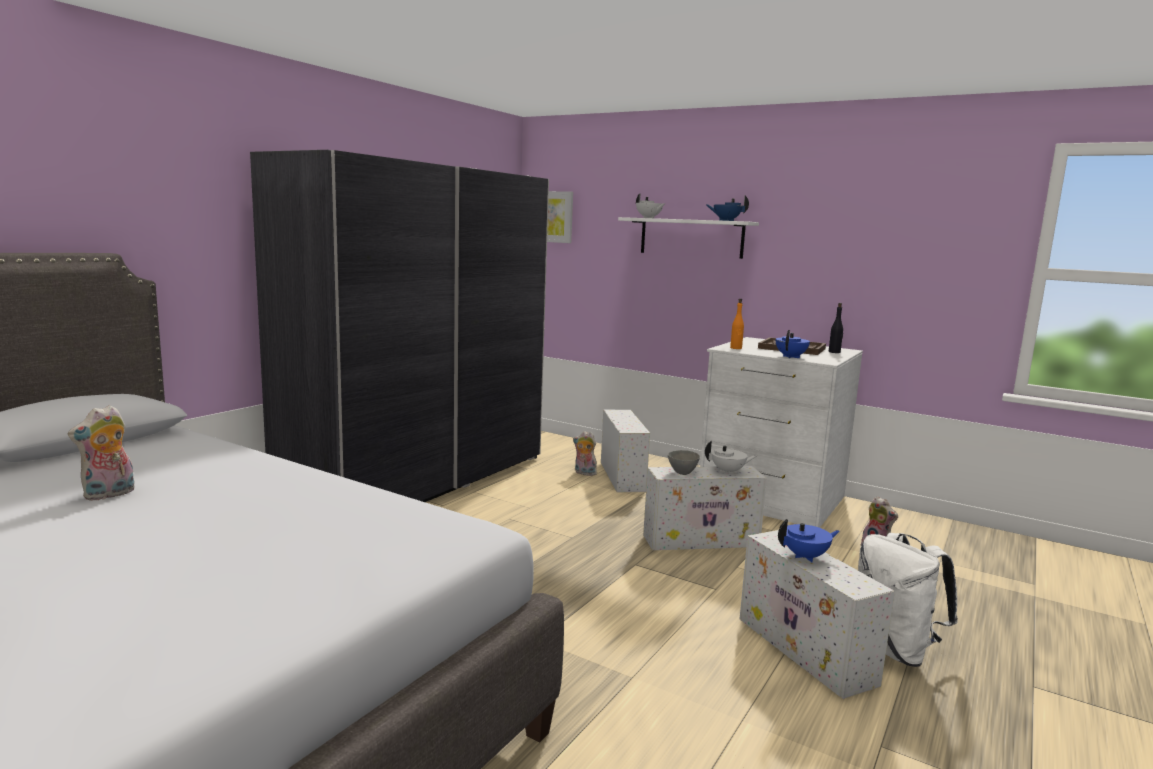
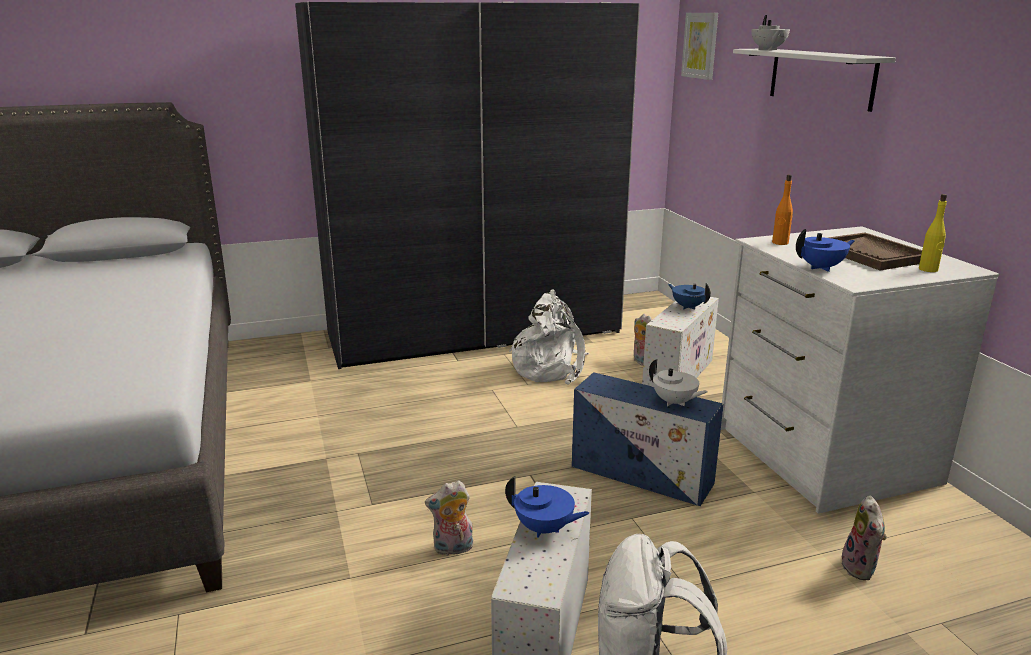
camera: 40 degrees right, 10 degrees up
plush toy [68,405,135,501] -> plush toy moved to [425,480,473,556]
white storage box [643,466,767,551] -> blue storage box [572,372,724,506]
grey bowl [668,450,700,475] -> none
blue teapot [705,196,749,221] -> blue teapot moved to [668,283,711,310]
black bottle [829,303,843,353] -> yellow bottle [919,194,947,272]
none -> white backpack [509,289,589,385]

